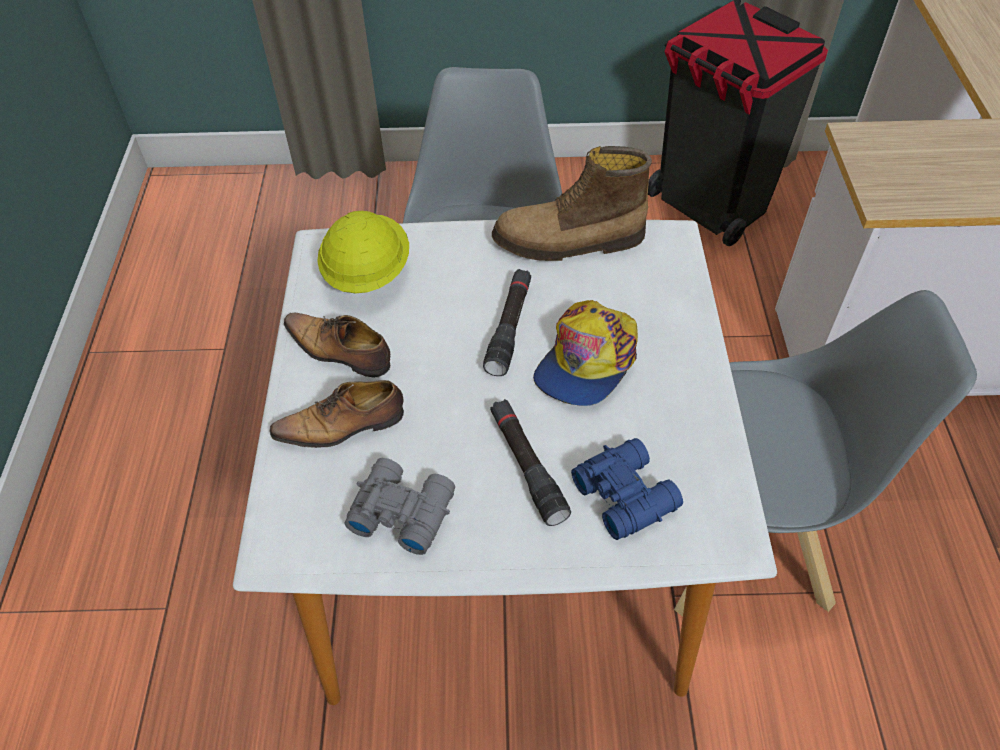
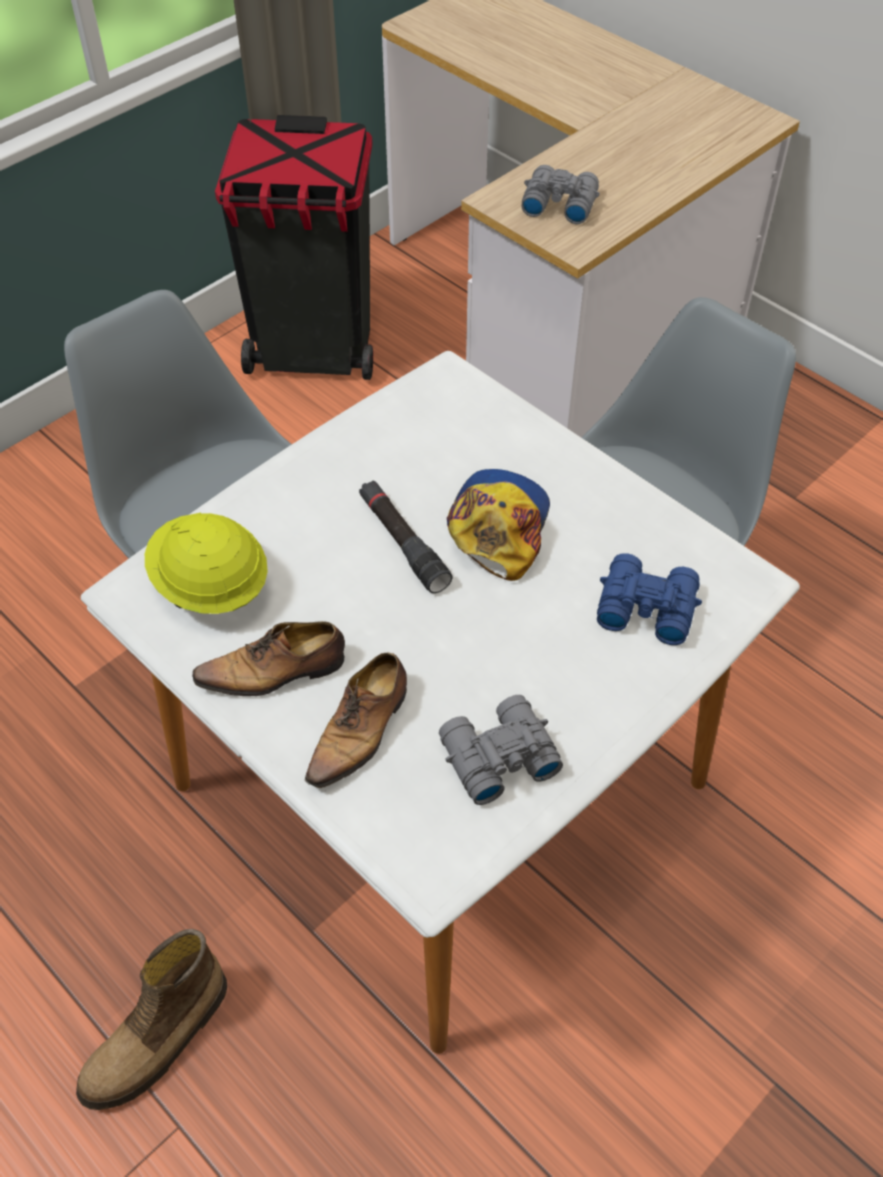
camera: 45 degrees left, 0 degrees up
black flashlight [490,399,571,526] -> none
boot [492,146,652,261] -> boot moved to [76,929,227,1110]
cap [533,300,638,406] -> cap turned 150 degrees counterclockwise [447,469,550,581]
none -> grey binoculars [521,165,600,224]

